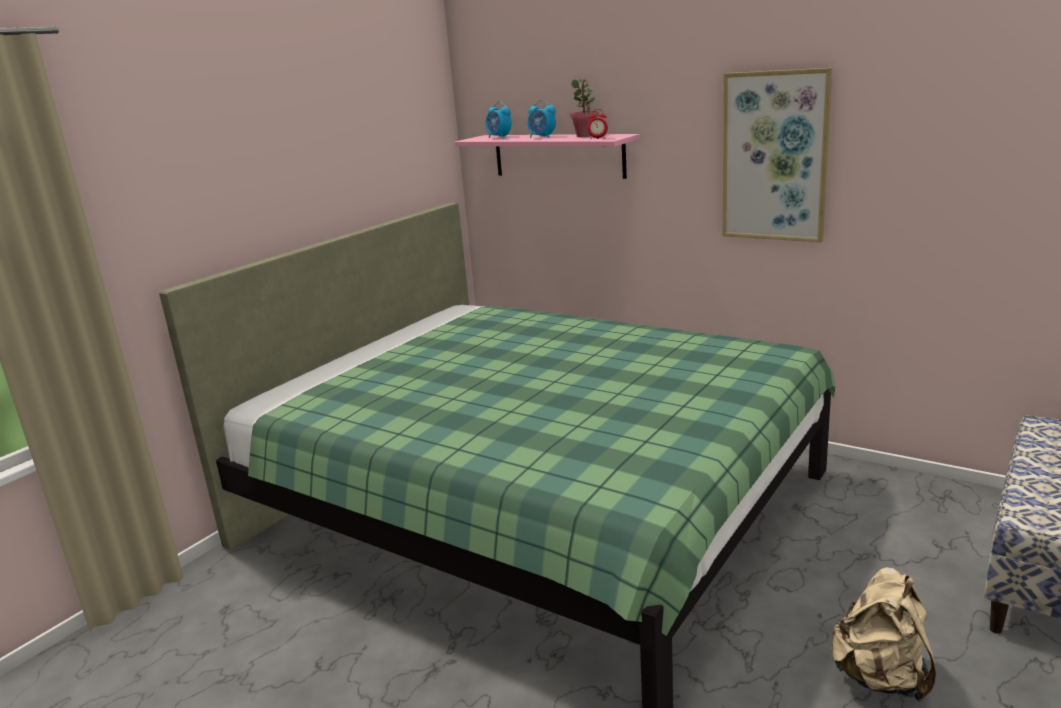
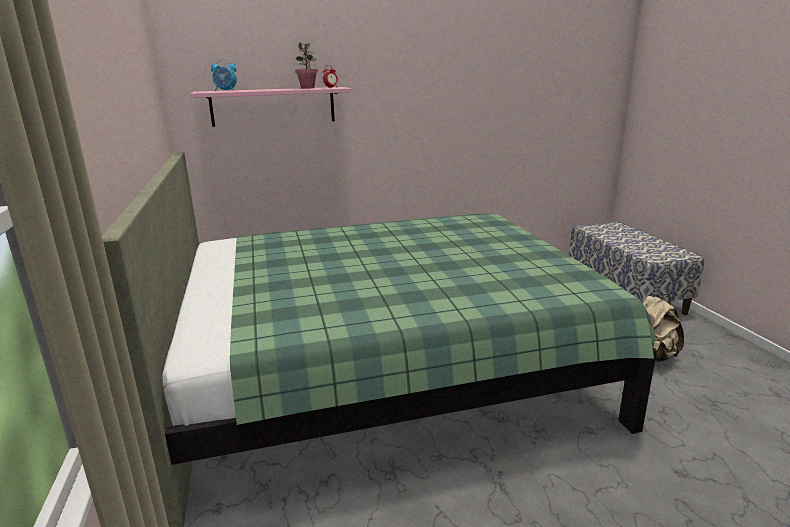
camera: 50 degrees left, 0 degrees up
alarm clock [527,100,556,138] -> none
picture [723,68,832,242] -> none

